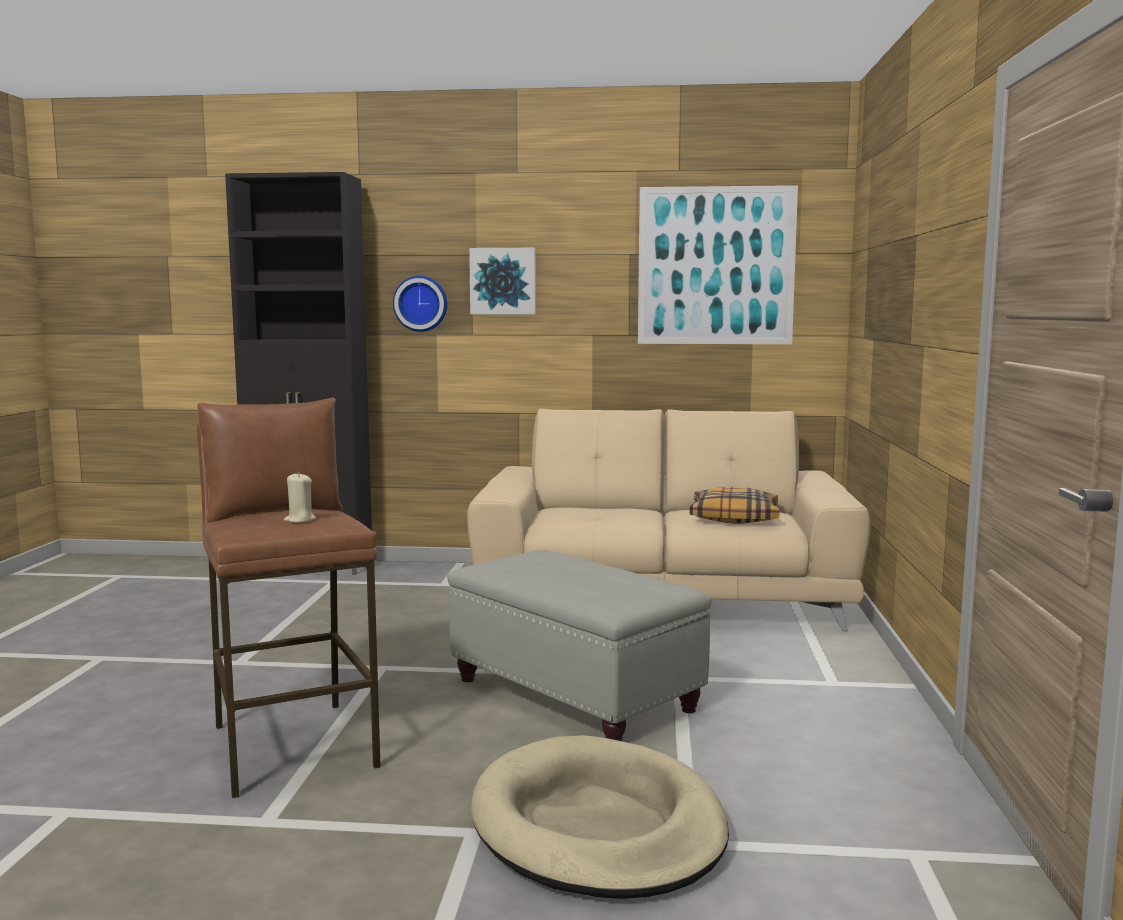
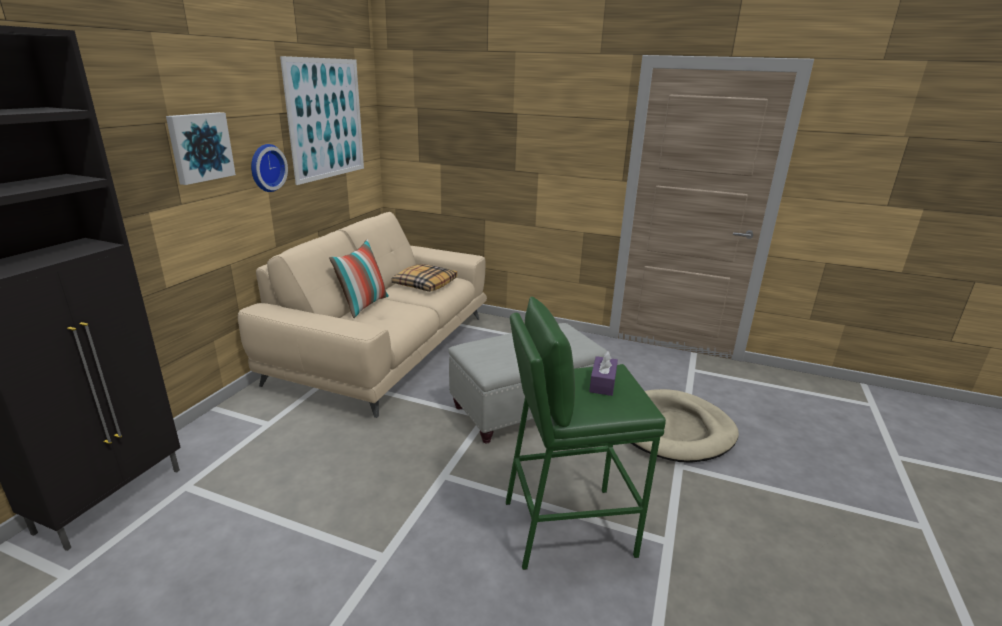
camera: 75 degrees left, 15 degrees up
brown stool [197,398,381,798] -> green stool [506,297,666,570]
beige candle [284,472,316,523] -> purple tissue box [589,351,618,396]
wall clock [393,276,447,332] -> wall clock moved to [251,144,288,192]
none -> pillow [329,239,389,318]

